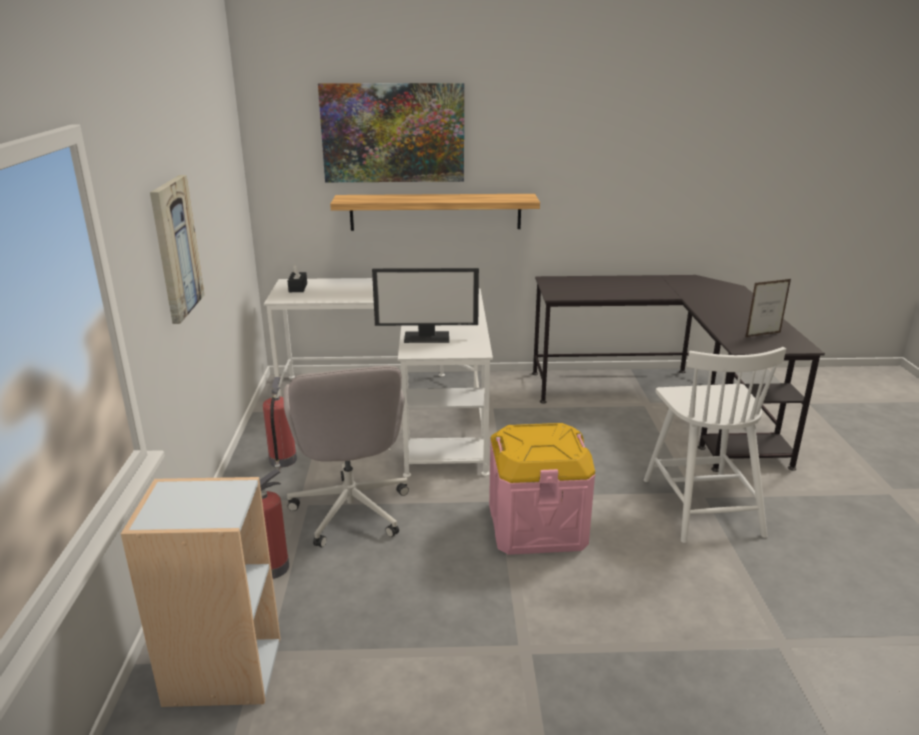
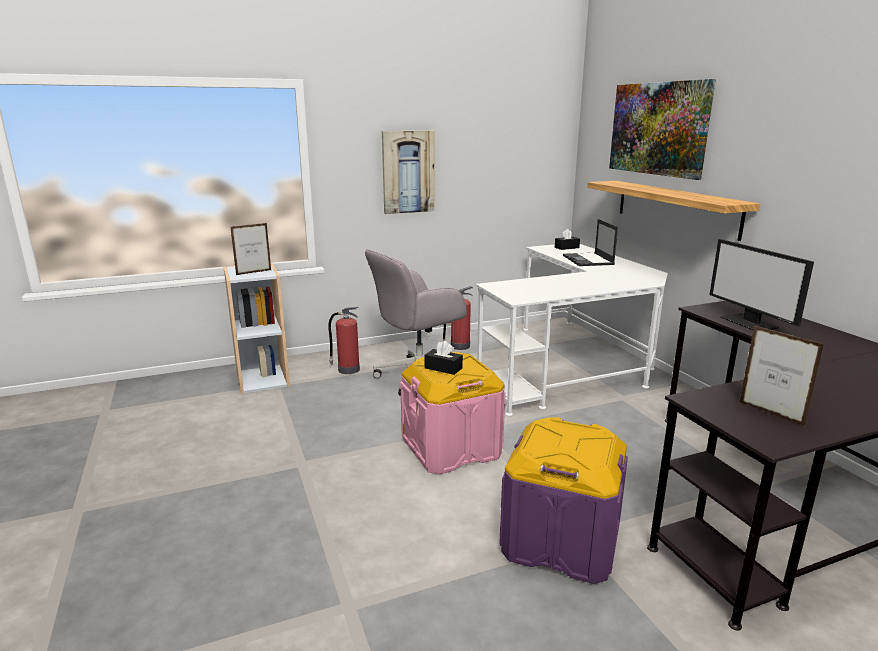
camera: 70 degrees right, 5 degrees down
monitor [372,268,479,343] -> monitor moved to [709,239,814,330]
white chair [644,347,786,543] -> purple storage box [499,417,628,584]
none -> picture frame [230,223,271,275]
none -> black tissue box [425,341,463,375]
none -> laptop [563,219,618,266]

